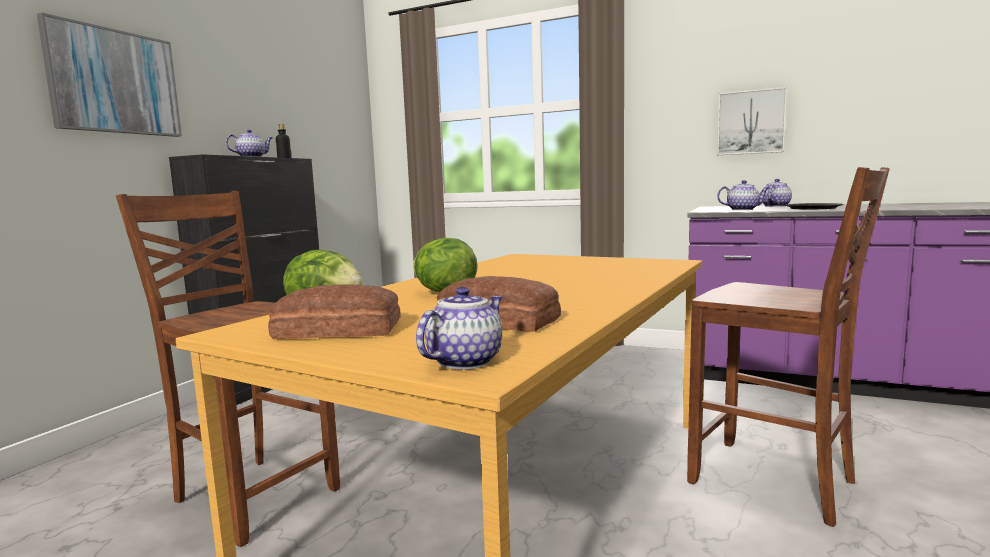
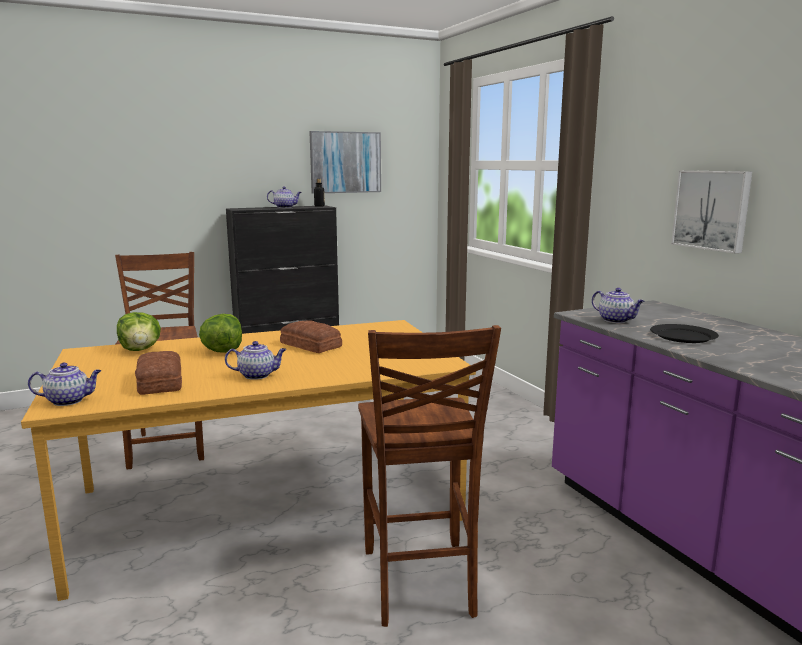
camera: 40 degrees right, 5 degrees up
picture [37,13,182,137] -> picture moved to [309,131,381,194]
bread [268,284,401,339] -> bread moved to [280,320,342,353]
teapot [763,179,792,207] -> teapot moved to [225,341,287,380]

